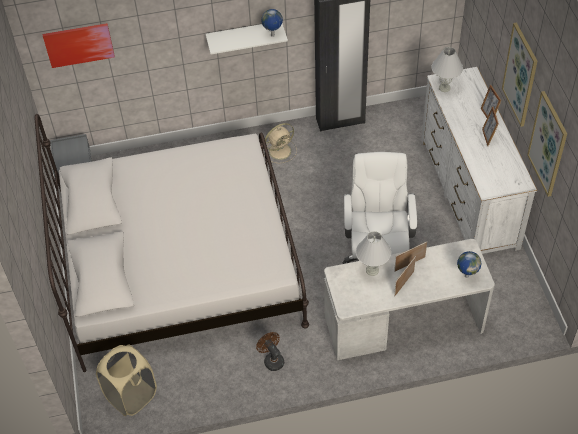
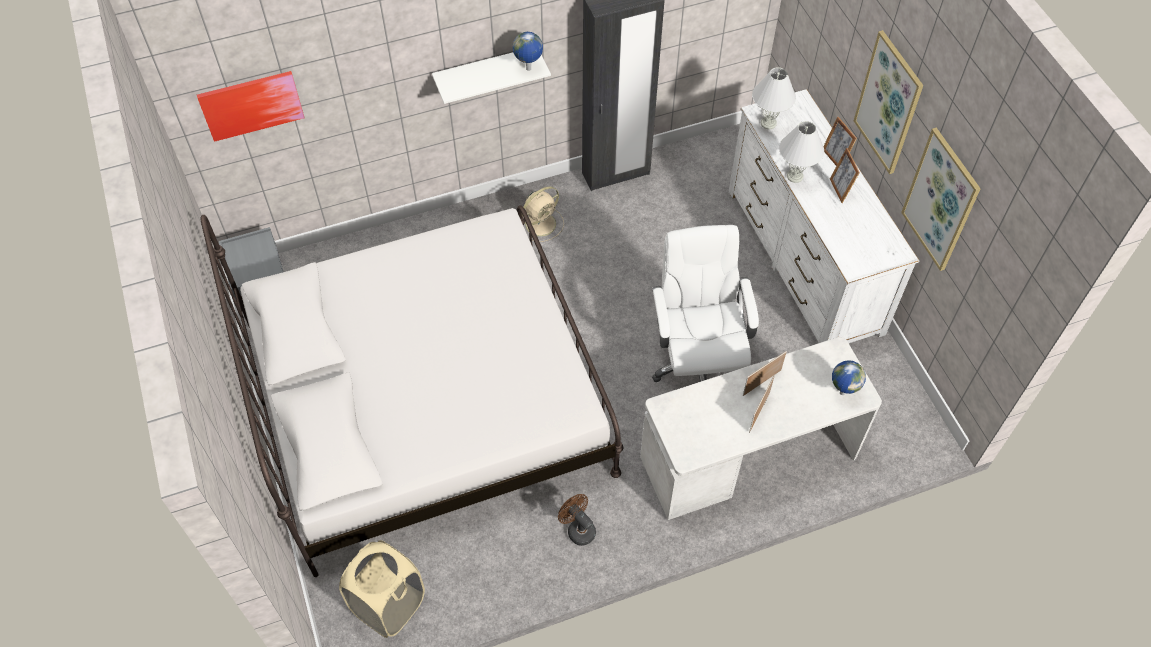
camera: 10 degrees left, 5 degrees up
white table lamp [356,231,391,276] -> white table lamp moved to [779,121,824,183]

